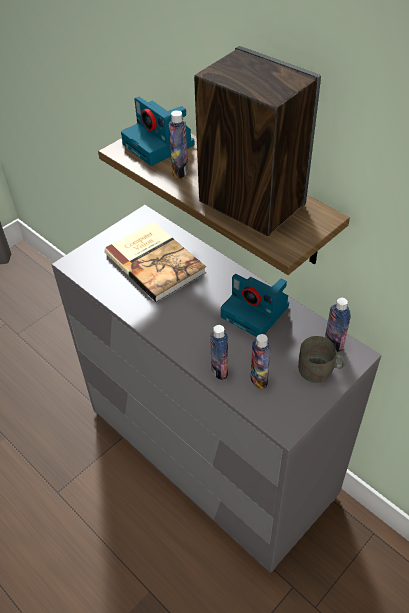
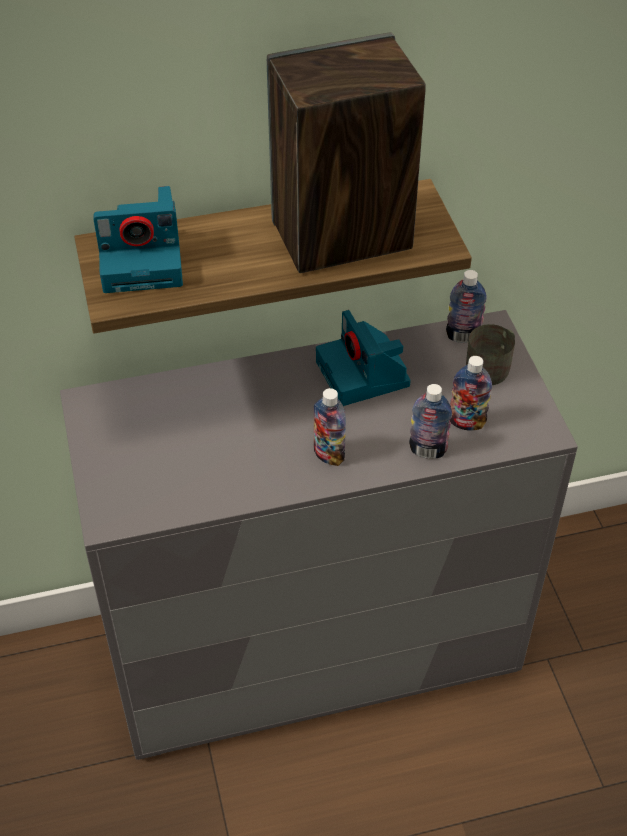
camera: 60 degrees left, 0 degrees up
book [104,222,206,302] -> none
bottle [169,110,188,178] -> bottle moved to [314,388,346,466]
camera [221,274,289,337] -> camera turned 90 degrees clockwise [316,310,411,406]

